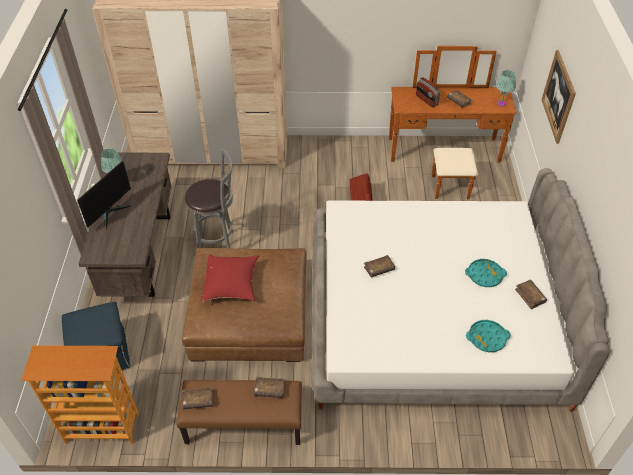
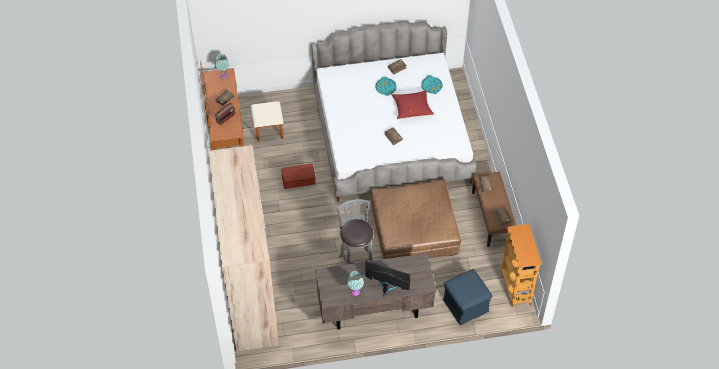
camera: 100 degrees left, 5 degrees up
red pillow [201,254,259,302] -> red pillow moved to [392,90,434,119]
picture [541,50,576,144] -> none

